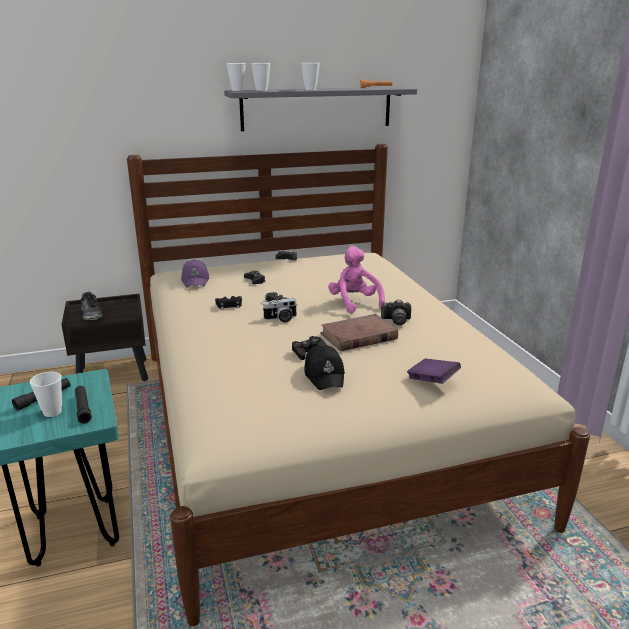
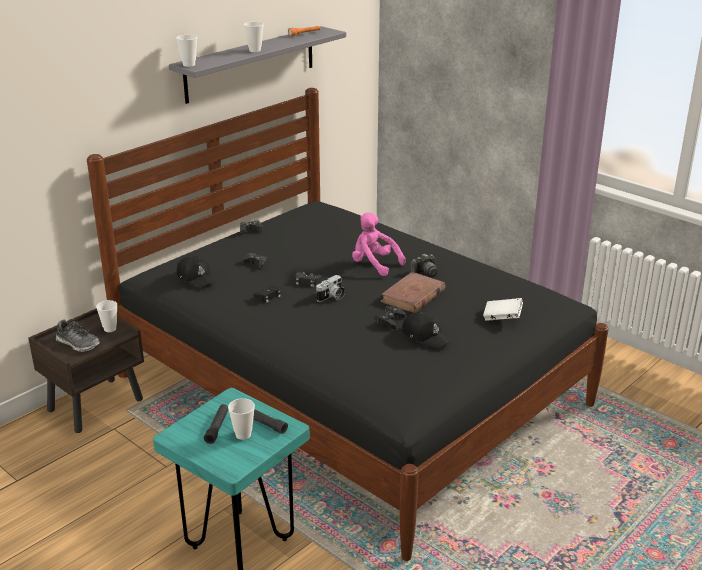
camera: 30 degrees left, 5 degrees up
beige bed [127,144,590,626] -> black bed [87,88,609,561]
purple cap [181,259,209,288] -> black cap [177,256,214,289]
cup [251,63,270,91] -> cup moved to [96,300,117,332]
purple book [407,359,461,384] -> white book [483,298,523,321]

